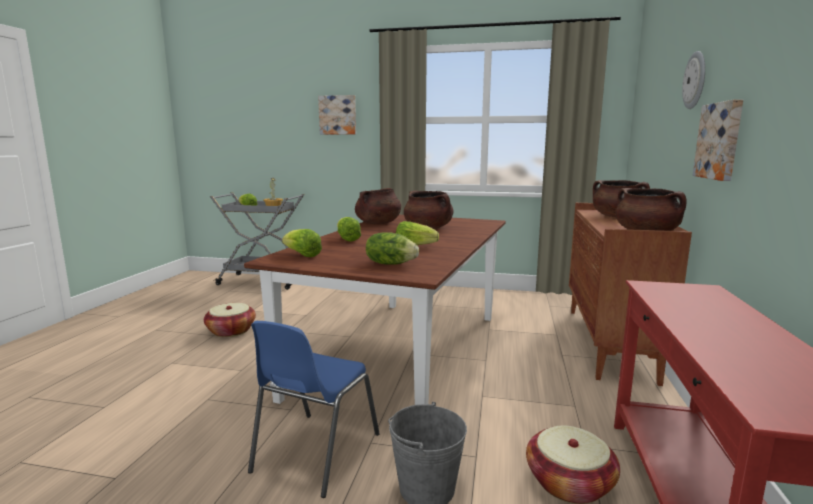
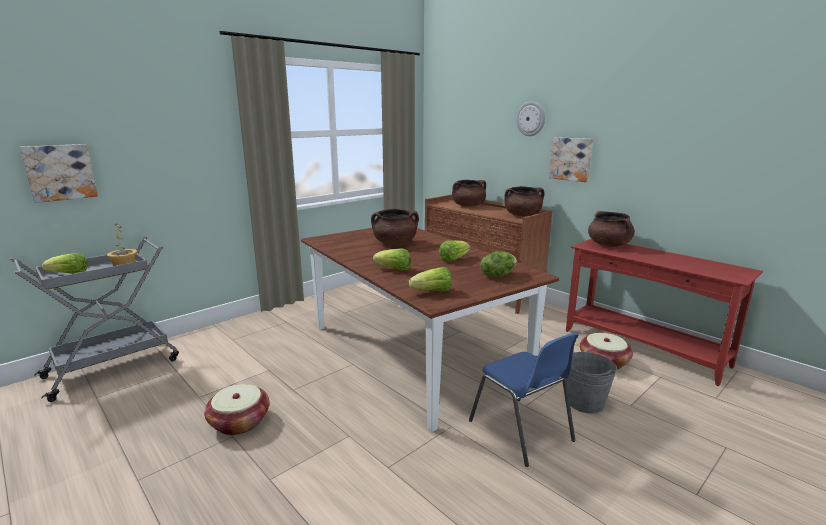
camera: 55 degrees left, 5 degrees up
picture [318,95,356,135] -> picture moved to [20,144,98,203]
brown cooking pot [355,188,401,224] -> brown cooking pot moved to [588,211,635,247]

